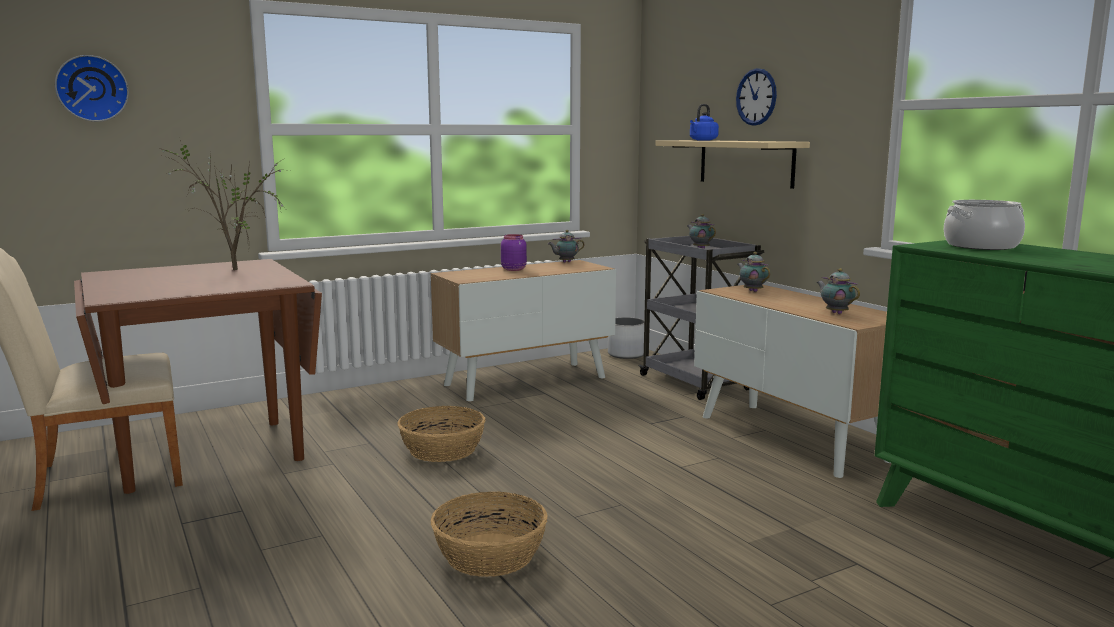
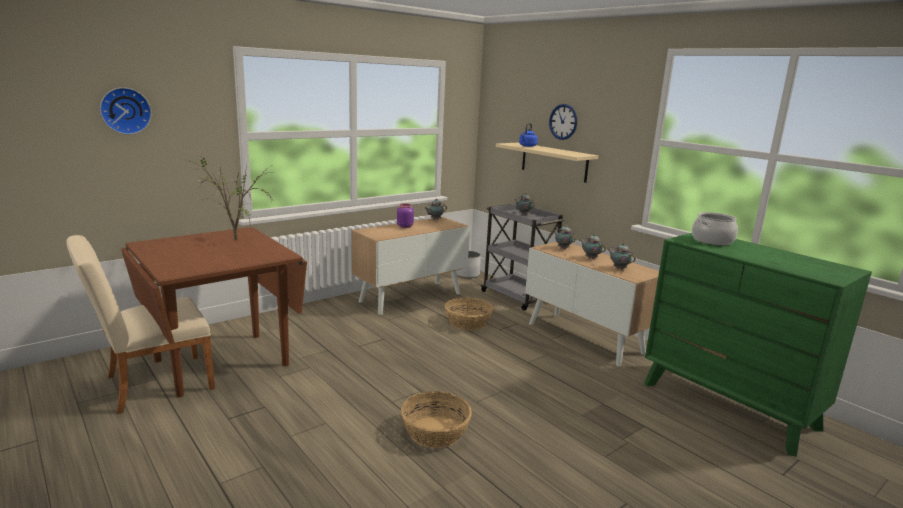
camera: 10 degrees left, 5 degrees up
basket [397,406,486,462] -> basket moved to [445,297,493,330]
none -> teapot [580,234,606,259]

